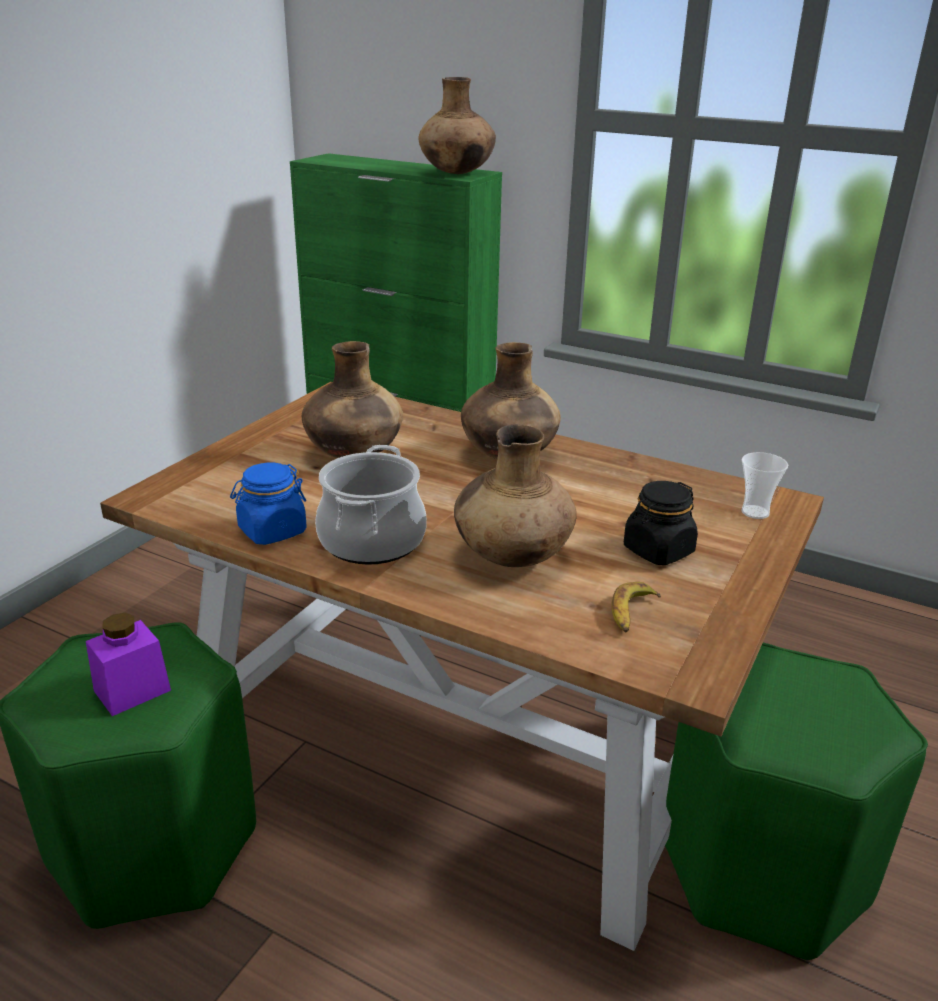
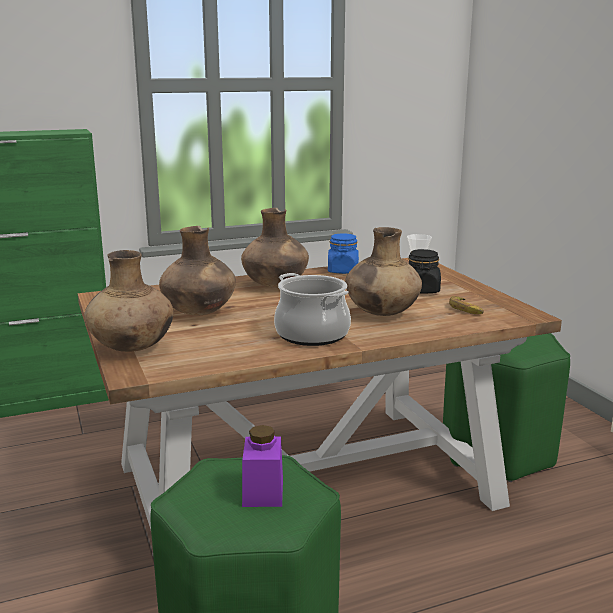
camera: 50 degrees left, 10 degrees down
blue jar [230,463,307,545] -> blue jar moved to [328,233,359,274]
brown vase [418,77,496,174] -> brown vase moved to [84,250,173,352]

